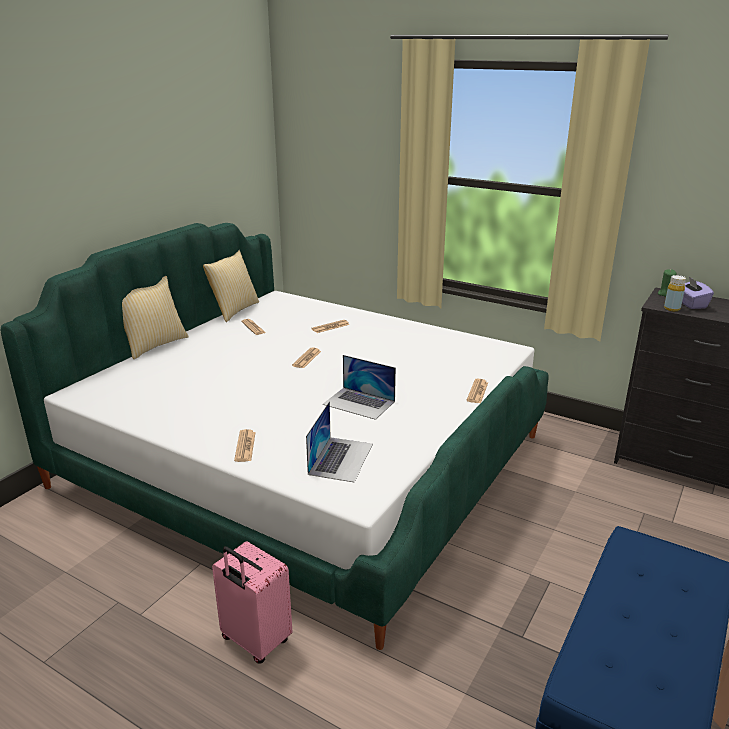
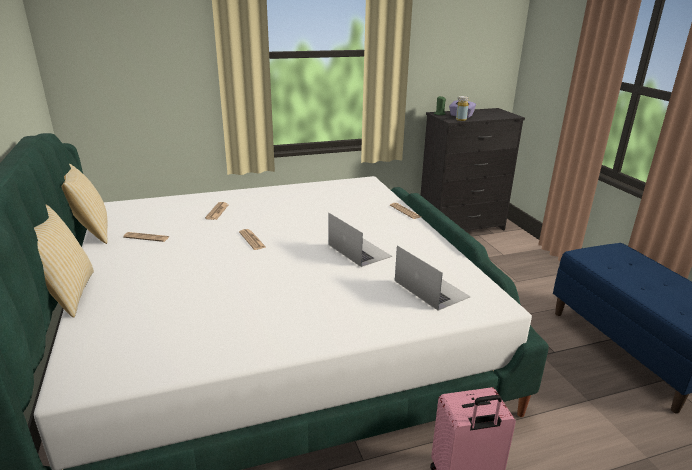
camera: 50 degrees left, 0 degrees up
newspaper [234,429,256,462] -> none
laptop [323,355,396,420] -> laptop turned 105 degrees counterclockwise [328,213,392,267]

